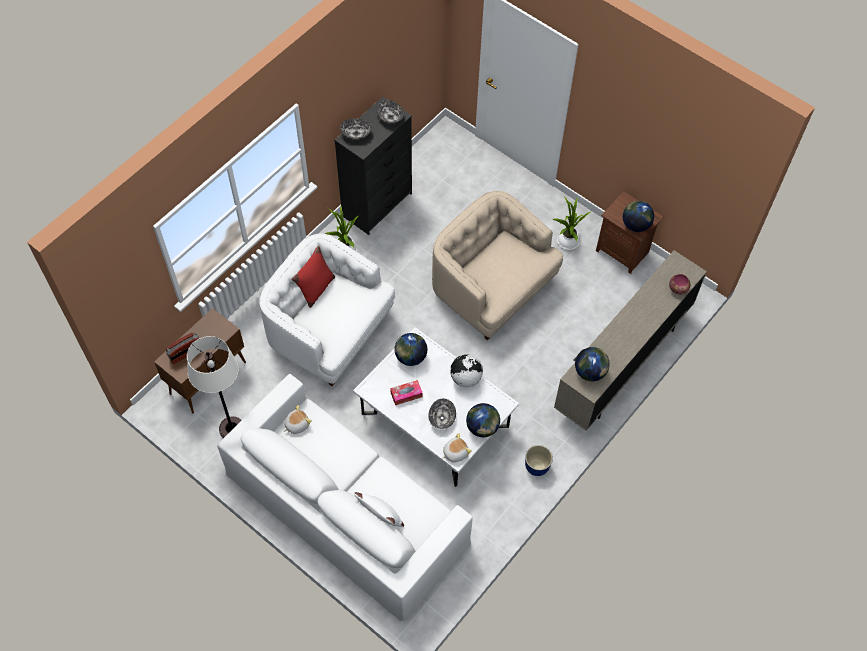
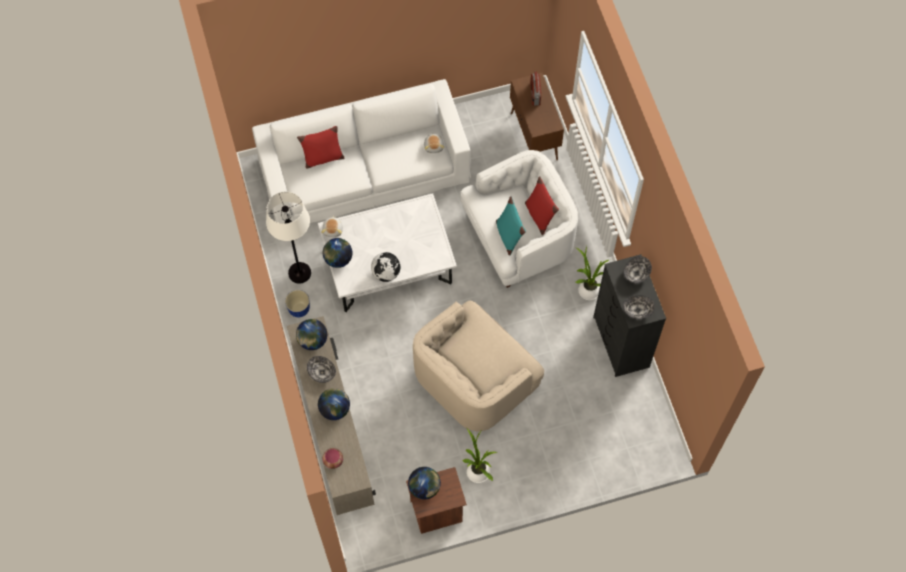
camera: 125 degrees right, 5 degrees up
white floor lamp [187,336,241,438] -> white floor lamp moved to [266,192,311,284]
white pillow [354,492,404,527] -> red pillow [297,126,345,169]
tissue box [390,380,423,405] -> none
globe [394,333,427,366] -> globe moved to [318,388,350,420]
bowl [428,399,456,429] -> bowl moved to [307,356,336,383]
beige armchair [432,191,563,340] -> beige armchair turned 150 degrees clockwise [413,301,544,432]
none -> turquoise pillow [496,196,526,256]

